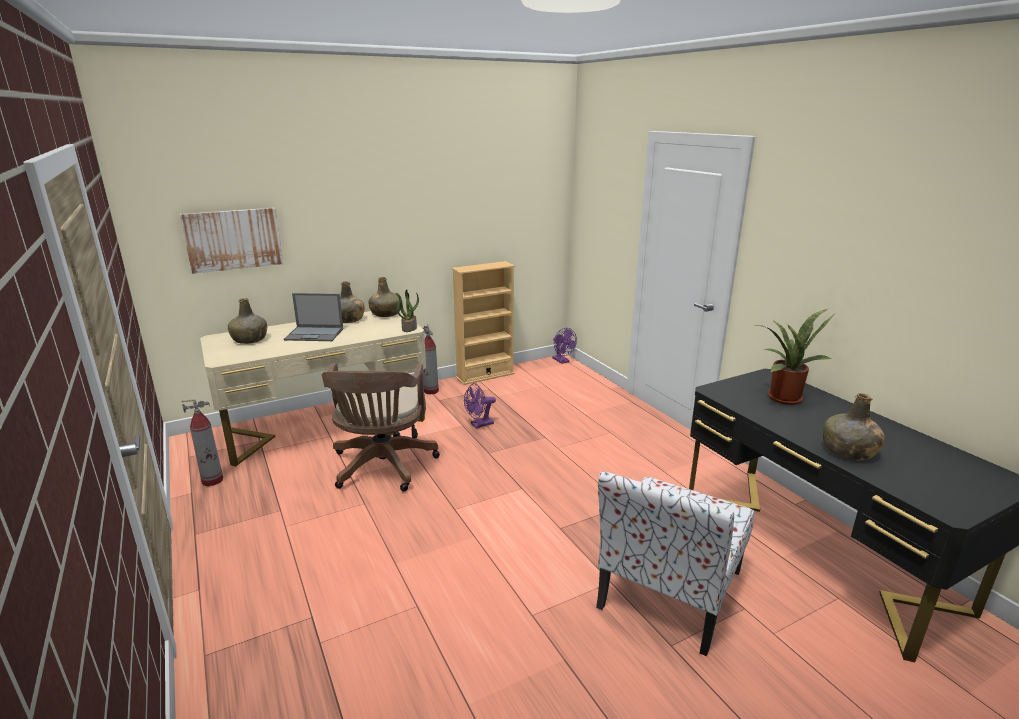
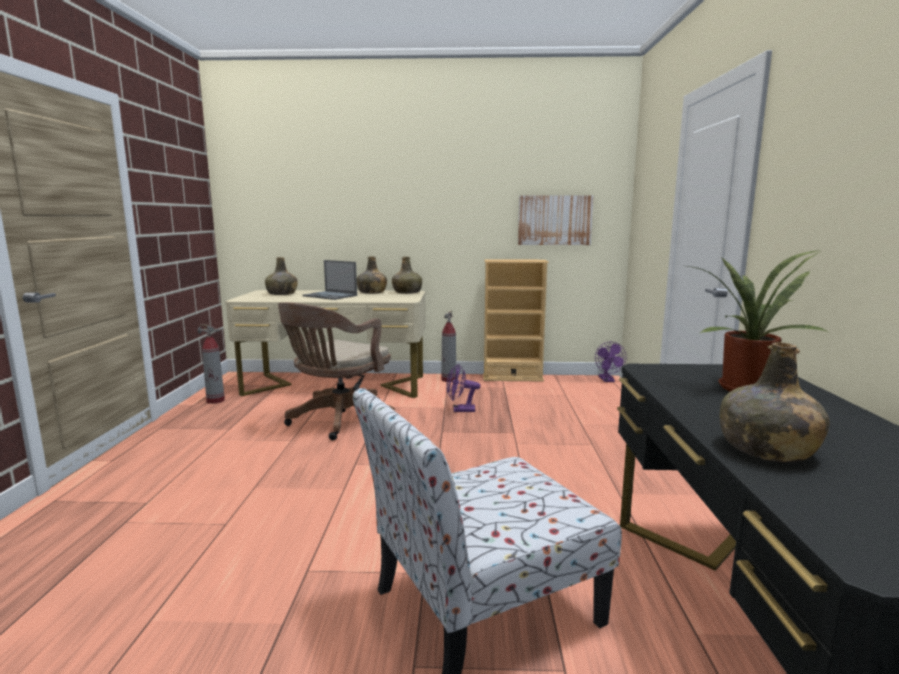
camera: 30 degrees right, 10 degrees down
picture [180,208,283,274] -> picture moved to [518,195,594,245]
potted plant [396,290,419,332] -> none

